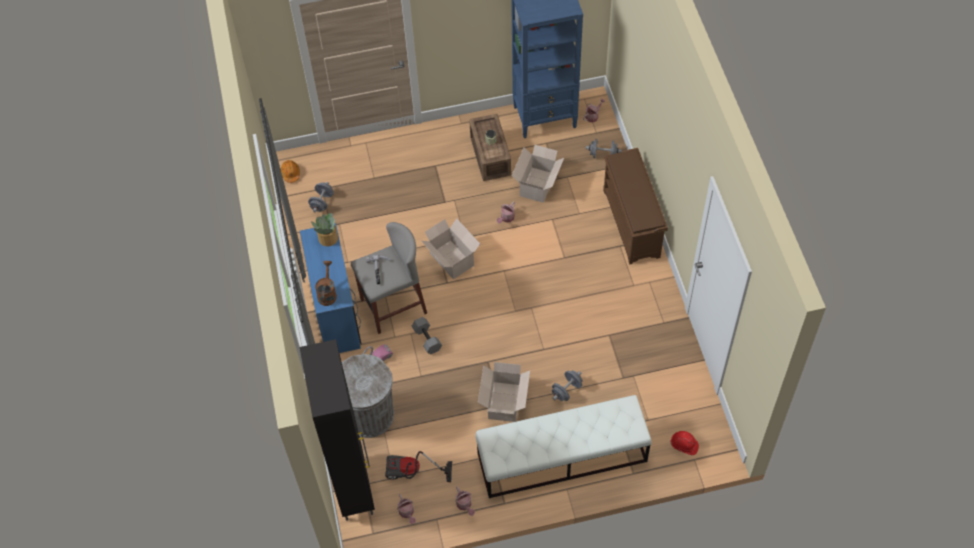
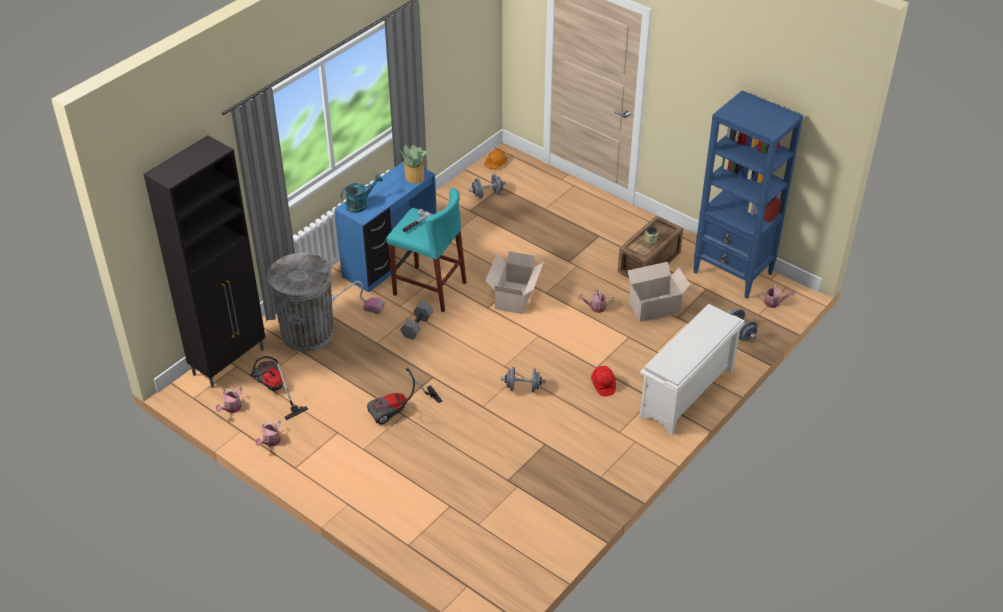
camera: 50 degrees right, 15 degrees down
brown watering can [315,261,337,306] -> turquoise watering can [341,174,383,213]
grey stool [351,222,427,334] -> turquoise stool [386,188,467,312]
white bench [475,395,652,498] -> none
cardboard box [478,362,530,422] -> vacuum cleaner [367,368,443,424]
grey dumbbell [552,370,582,401] -> grey dumbbell moved to [501,367,546,393]
brown shoe rack [603,148,668,264] -> white shoe rack [640,304,745,435]
red hard hat [670,431,699,455] -> red hard hat moved to [591,366,616,396]

